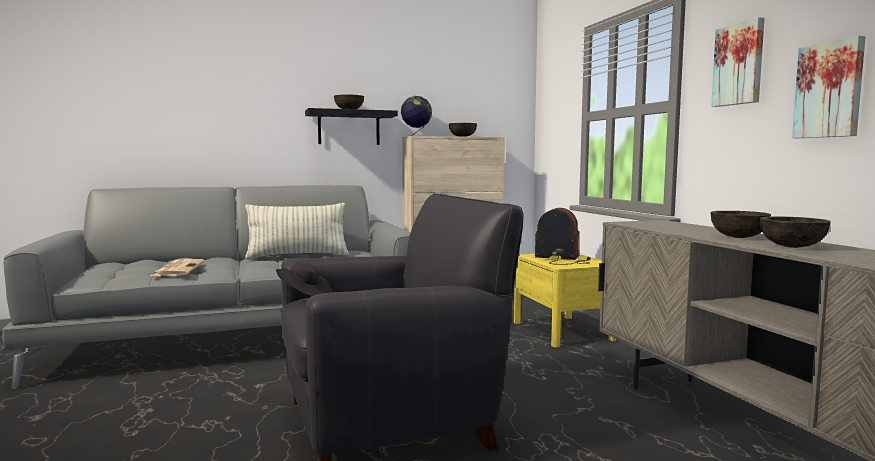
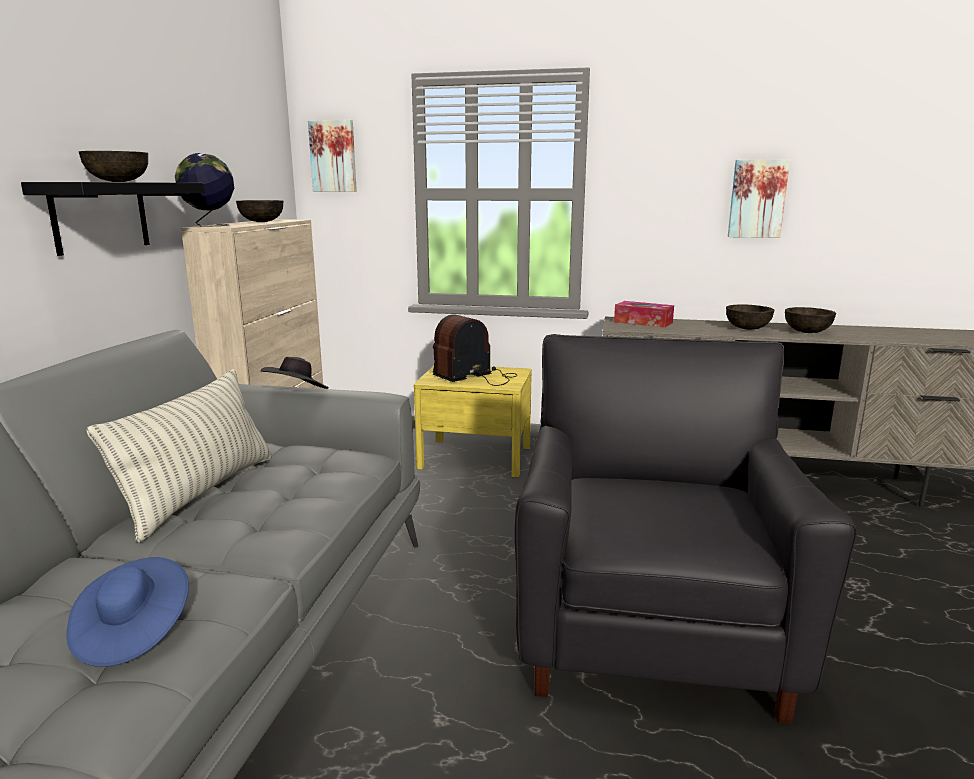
camera: 60 degrees left, 10 degrees up
newspaper [150,259,205,276] -> blue hat [66,557,189,667]
black hat [276,262,332,296] -> black hat moved to [261,357,329,389]
picture [711,17,765,107] -> picture moved to [308,120,357,192]
none -> tissue box [614,301,674,328]

